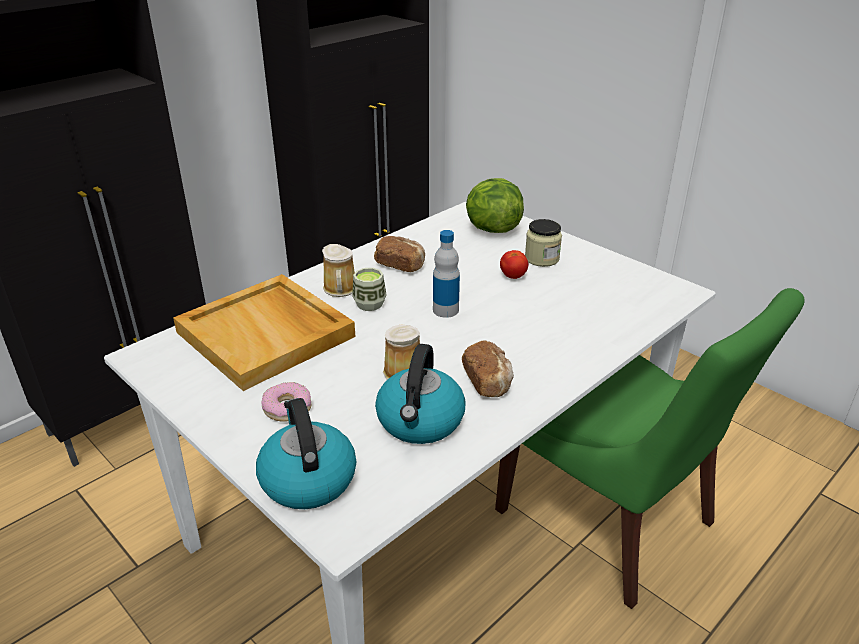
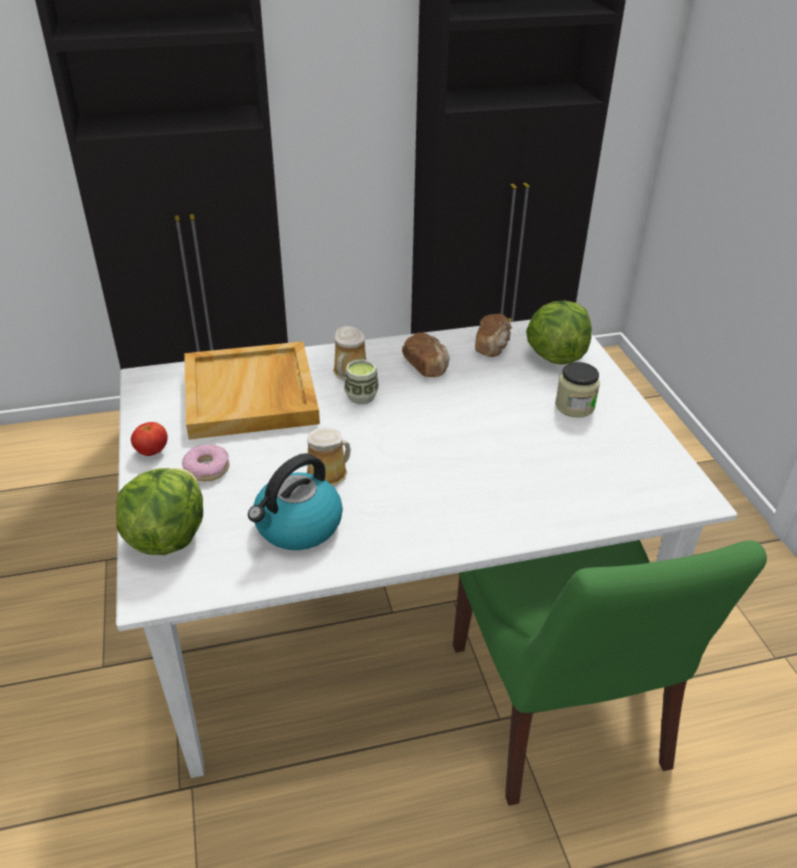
camera: 30 degrees right, 5 degrees up
kettle [256,398,356,509] -> lettuce [116,468,203,555]
bottle [433,230,460,318] -> none
bread [462,341,514,397] -> bread moved to [475,314,512,357]
tomato [500,250,528,279] -> tomato moved to [131,422,168,456]

